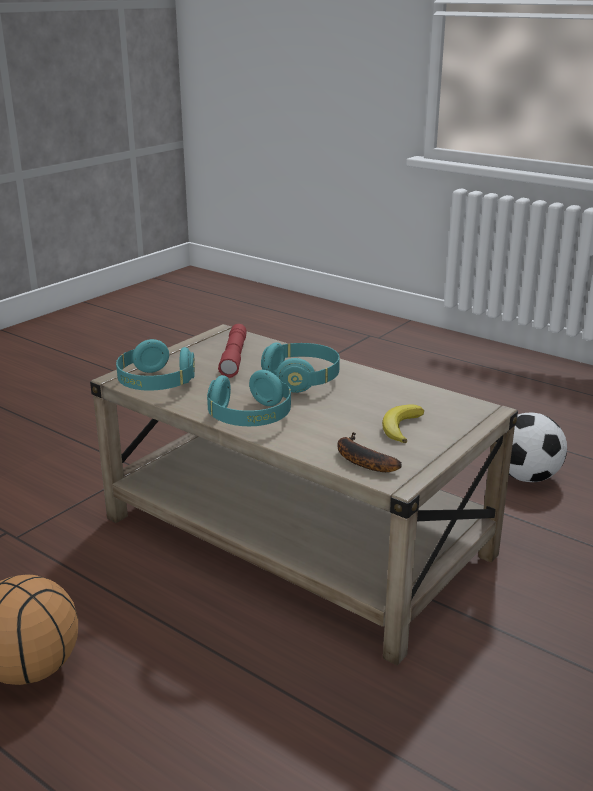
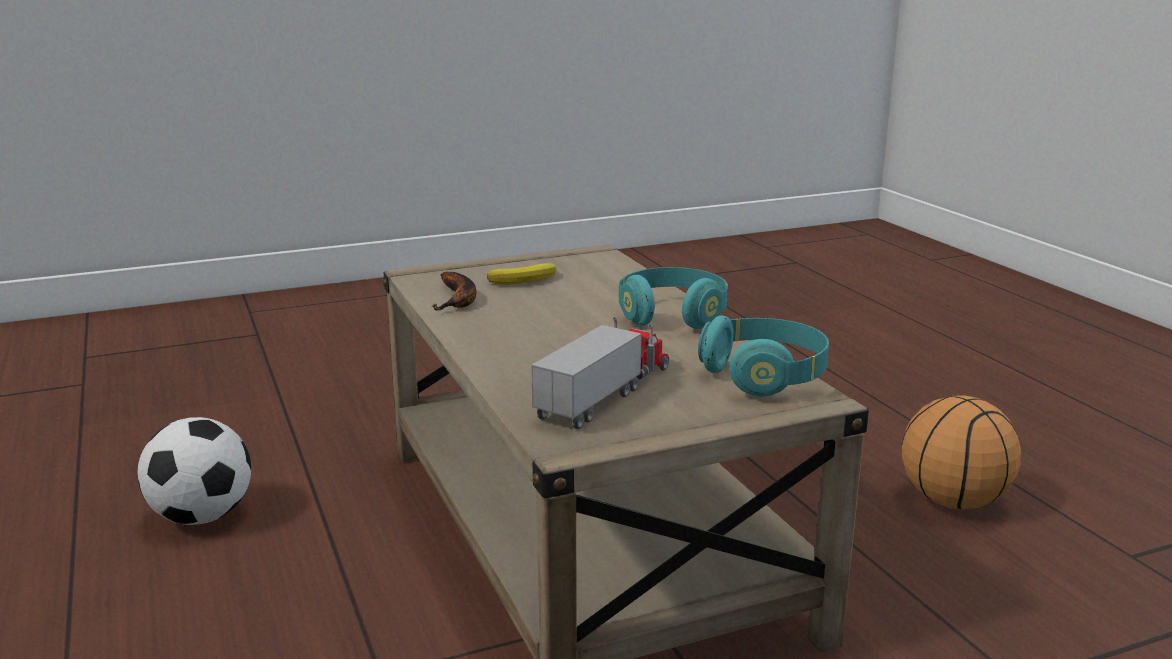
camera: 150 degrees left, 5 degrees down
red flashlight [218,324,247,378] -> toy truck [531,317,670,429]
turquoise headphones [261,342,340,393] -> none
banana [337,432,402,472] -> banana moved to [432,272,476,311]

